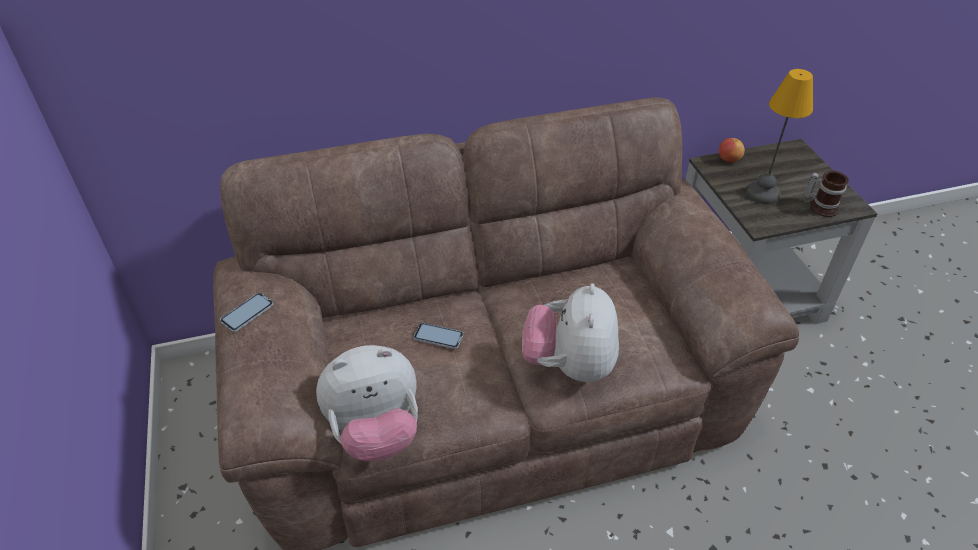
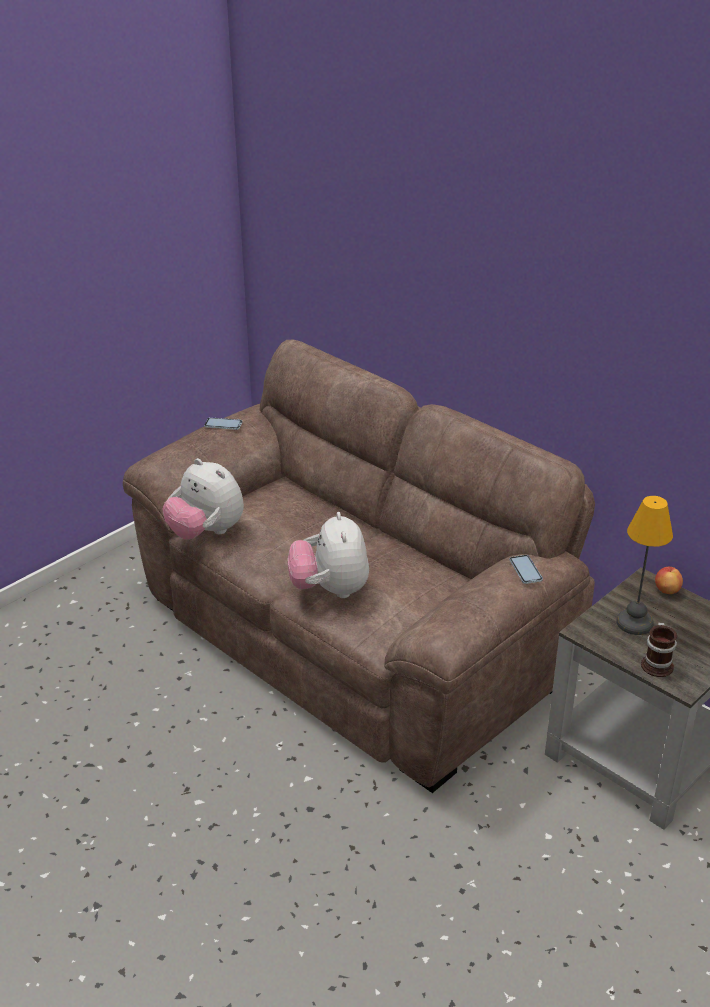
camera: 60 degrees right, 10 degrees down
phone [414,323,463,349] -> phone moved to [509,555,543,584]
plush toy [522,283,619,382] -> plush toy turned 75 degrees counterclockwise [288,512,369,598]

